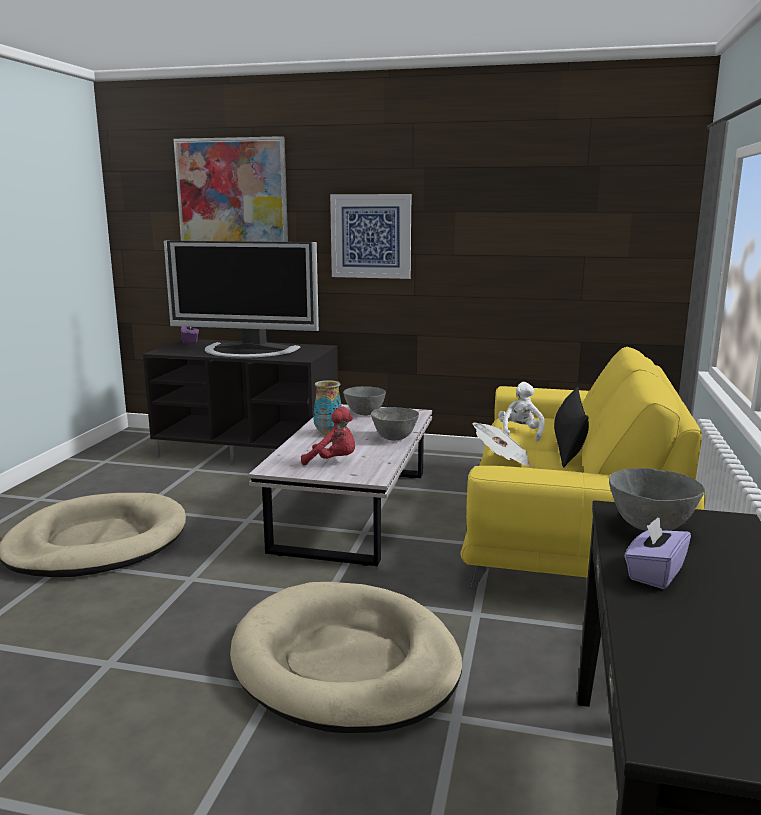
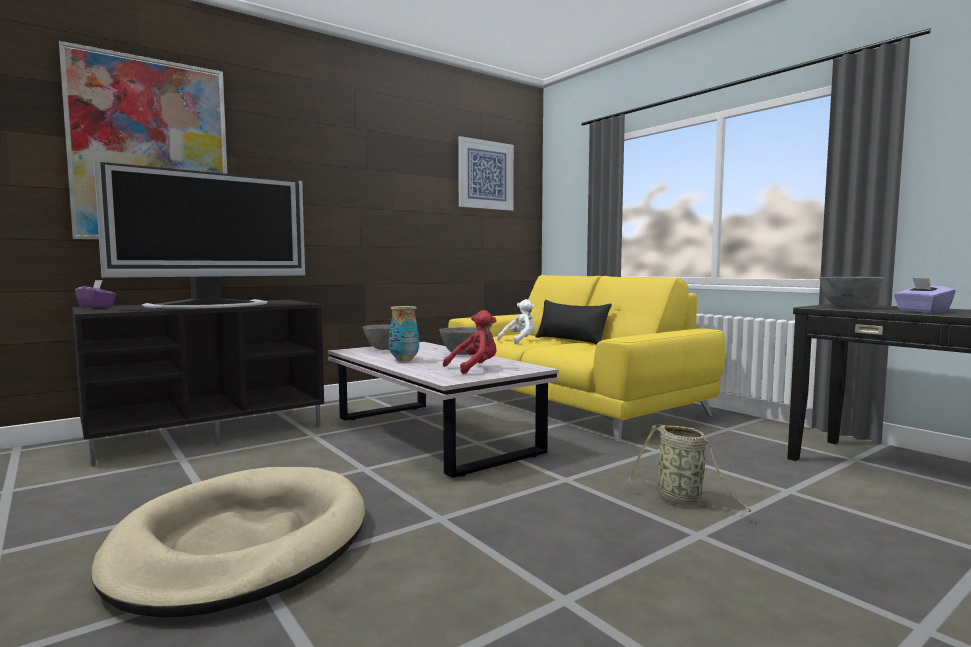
camera: 50 degrees left, 10 degrees down
beige dog bed [230,582,462,733] -> basket [628,424,751,512]
picture [330,194,411,279] -> picture moved to [458,136,514,211]
newspaper [473,422,531,466] -> none
white plush toy [498,382,545,442] -> white plush toy turned 90 degrees clockwise [497,299,535,345]

